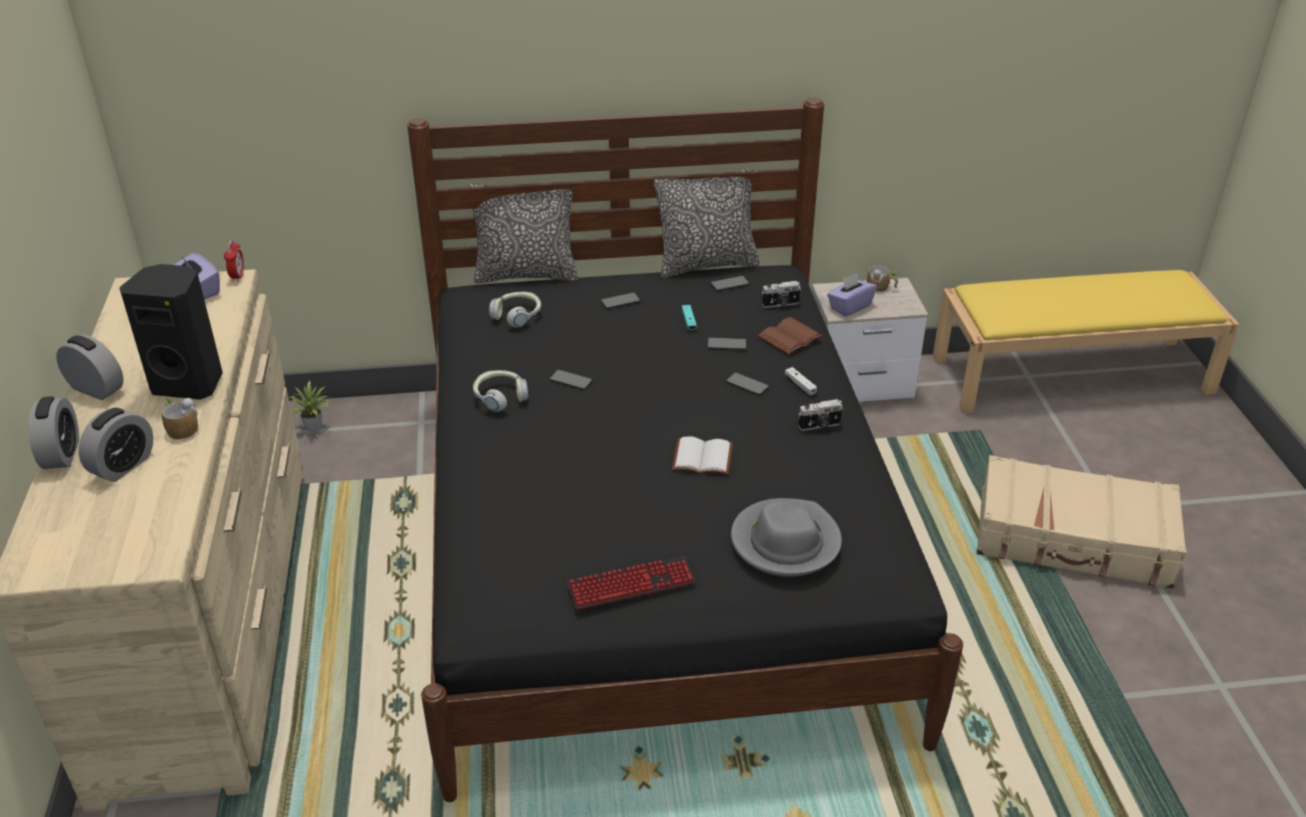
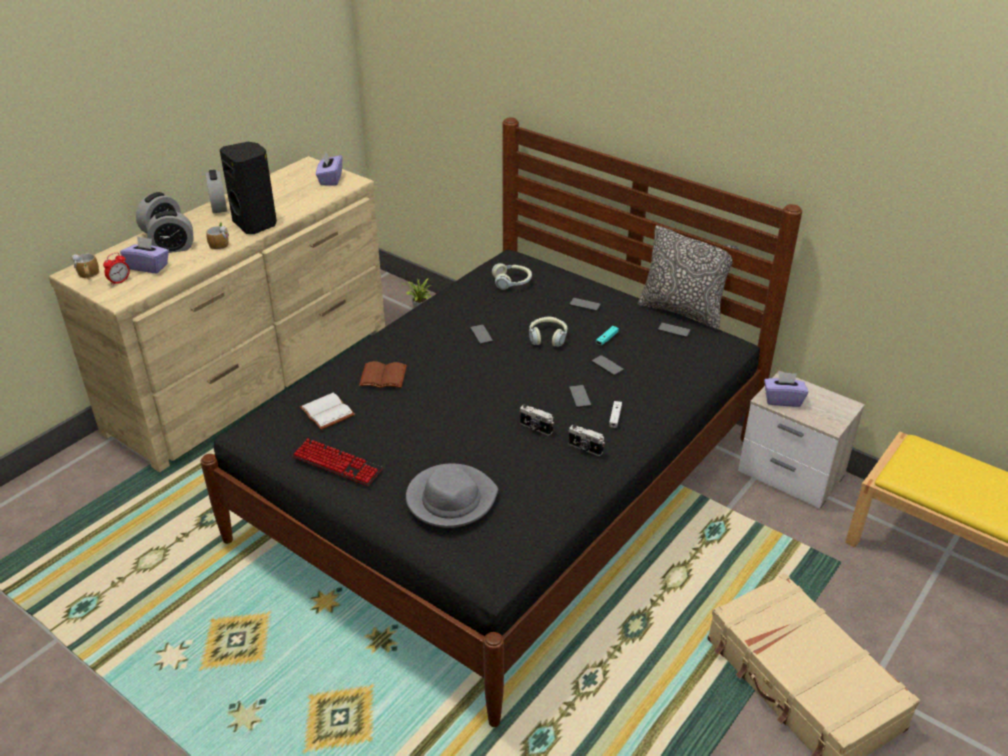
camera: 45 degrees right, 0 degrees up
alarm clock [224,239,244,282] -> alarm clock moved to [103,253,130,286]
pillow [469,184,578,283] -> none
headphones [473,370,528,412] -> headphones moved to [529,316,567,347]
white book [672,436,733,475] -> white book moved to [300,393,355,430]
brown book [758,317,823,355] -> brown book moved to [359,361,407,388]
camera [762,281,801,308] -> camera moved to [520,404,554,435]
mug [867,266,898,292] -> mug moved to [72,253,99,280]
none -> purple tissue box [120,236,169,273]

